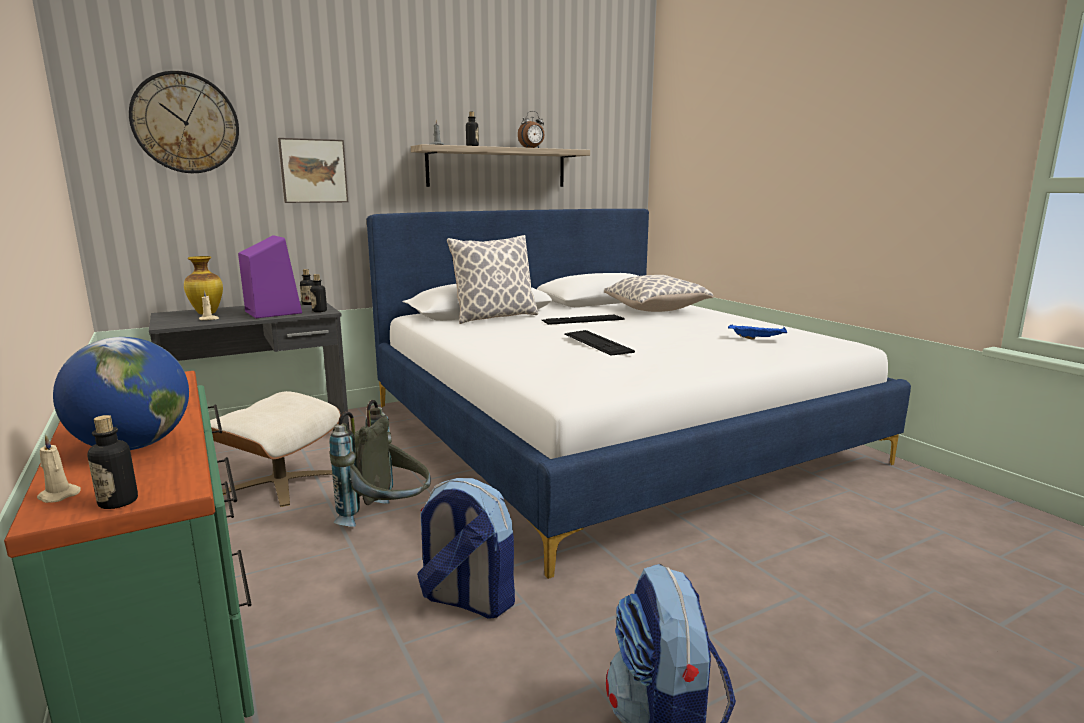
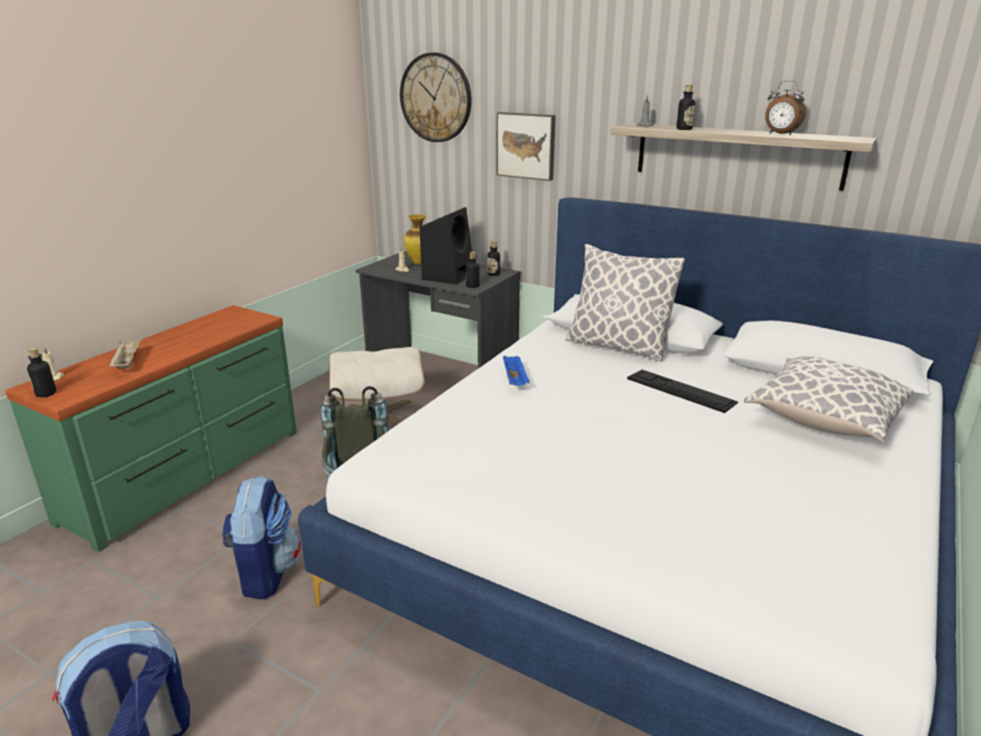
camera: 60 degrees right, 10 degrees up
globe [53,337,189,450] -> beige tray [109,339,142,369]
purple speaker [238,235,302,318] -> black speaker [420,207,472,285]
keyboard [564,330,635,356] -> none
blue tray [728,324,787,340] -> blue tray moved to [503,355,529,386]

